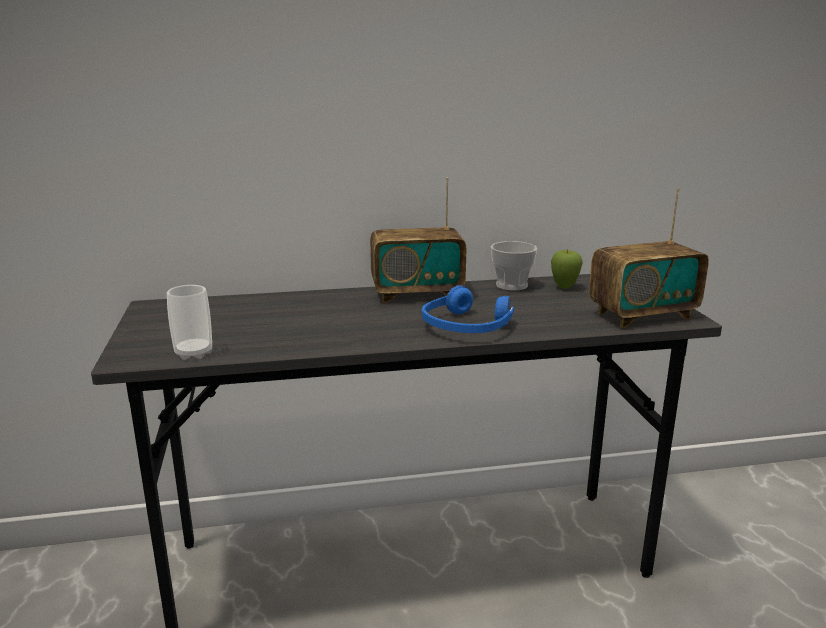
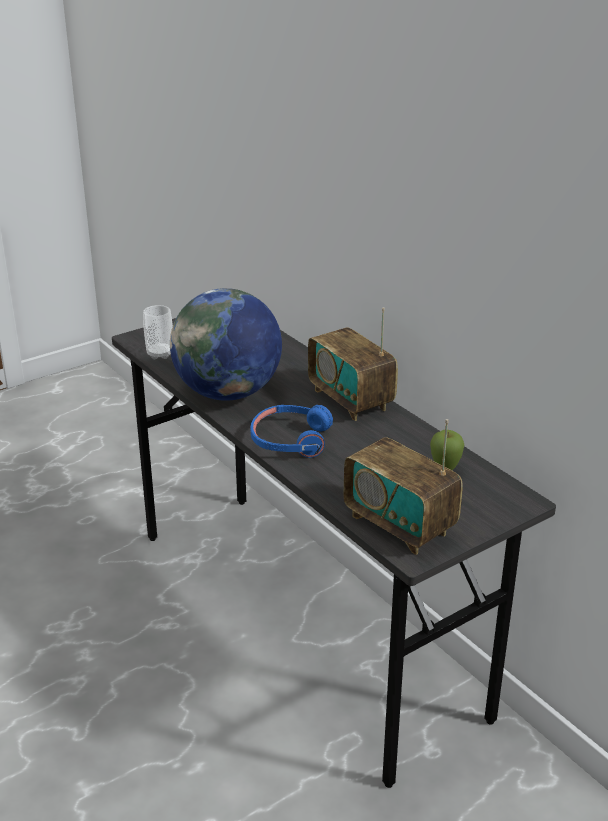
camera: 65 degrees right, 10 degrees up
cup [491,241,537,291] -> none
none -> globe [170,288,282,401]

